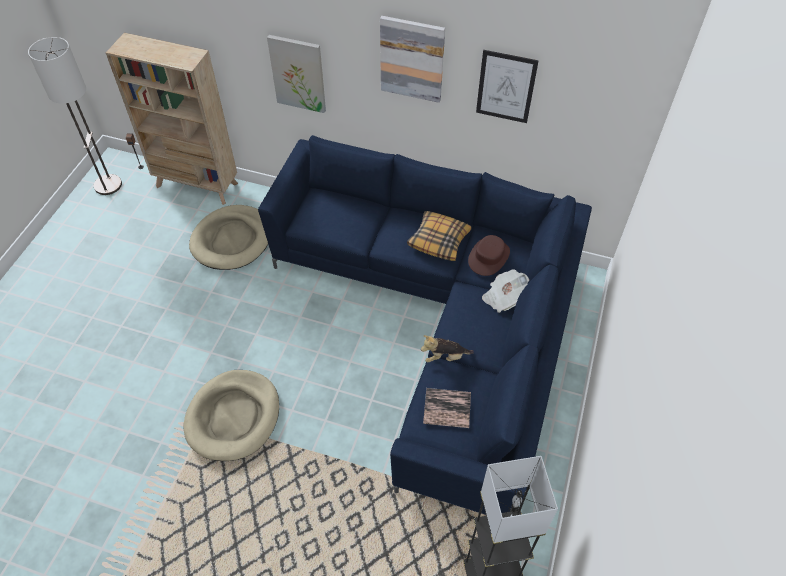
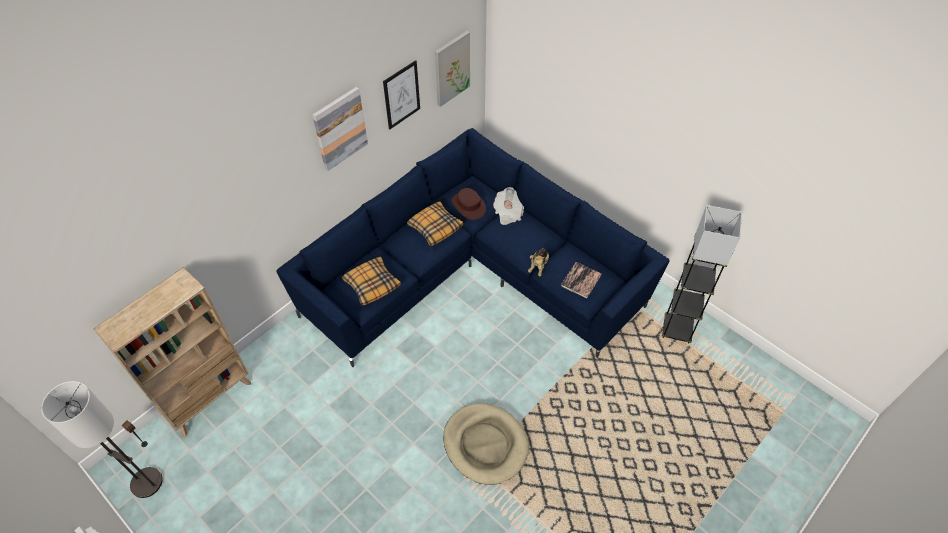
camera: 65 degrees left, 0 degrees up
beige dog bed [189,205,268,270] -> none
picture [267,35,326,113] -> picture moved to [435,31,470,107]
none -> pillow [342,256,401,306]

